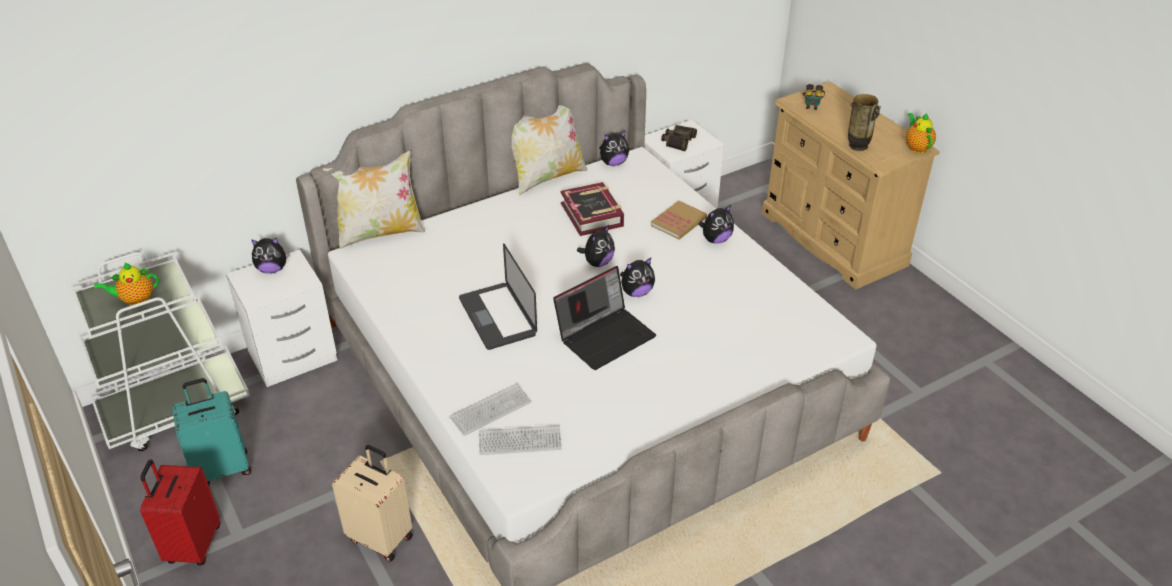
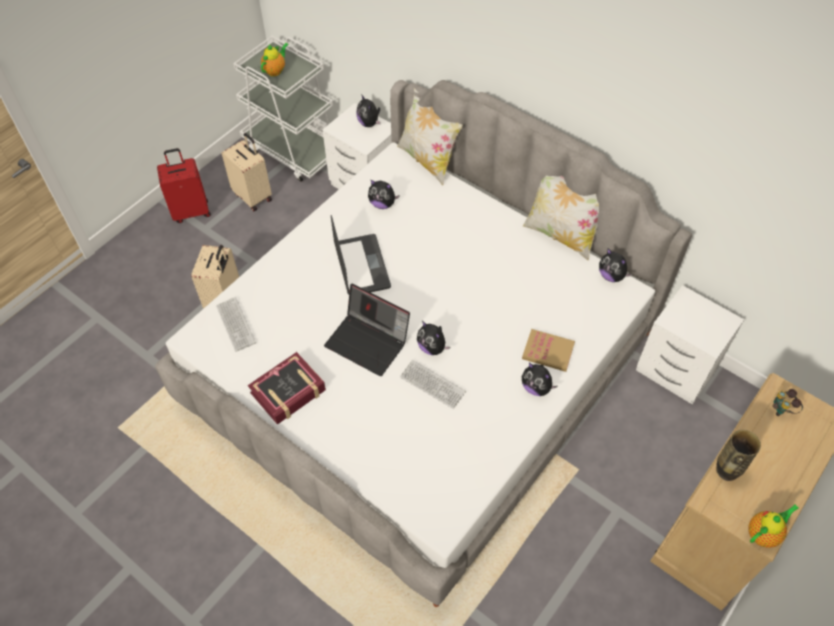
camera: 70 degrees right, 15 degrees up
teapot [94,263,159,306] -> teapot turned 75 degrees clockwise [261,43,289,76]
turquoise suitcase [172,378,251,486] -> beige suitcase [221,133,272,211]
keyboard [449,383,531,436] -> keyboard moved to [400,360,466,409]
laptop [459,243,537,350] -> laptop turned 120 degrees clockwise [331,215,391,294]
book [560,182,624,236] -> book moved to [248,352,326,425]
plush toy [577,225,615,267] -> plush toy moved to [368,179,400,209]
binoculars [661,125,697,151] -> none

